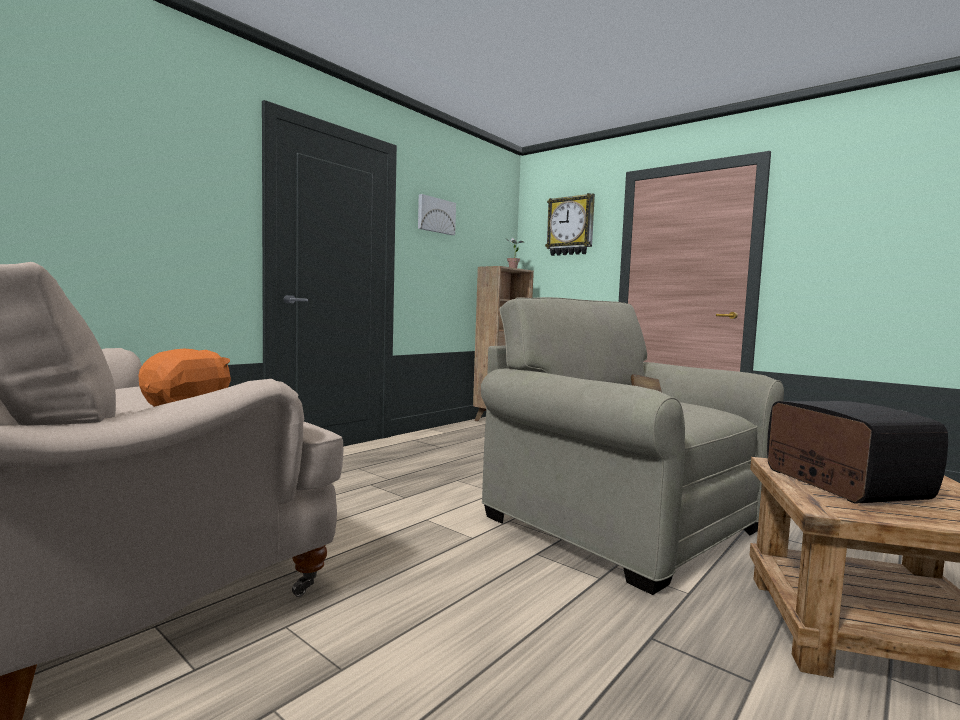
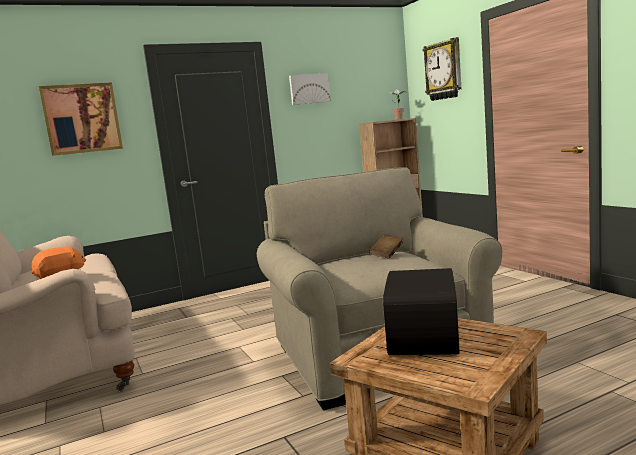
camera: 25 degrees right, 5 degrees up
none -> picture [39,82,123,156]

